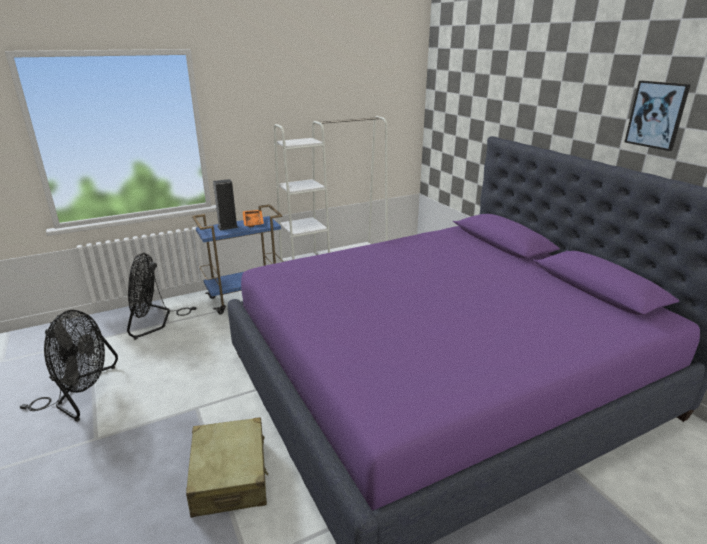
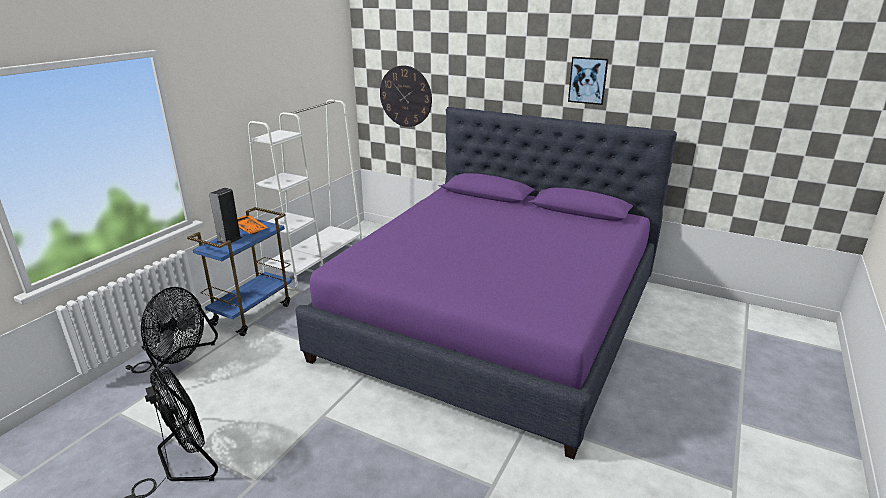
camera: 35 degrees left, 0 degrees up
black fan [127,253,197,340] -> black fan turned 120 degrees counterclockwise [126,287,218,390]
beige suitcase [186,417,268,518] -> none
none -> wall clock [380,65,432,127]

